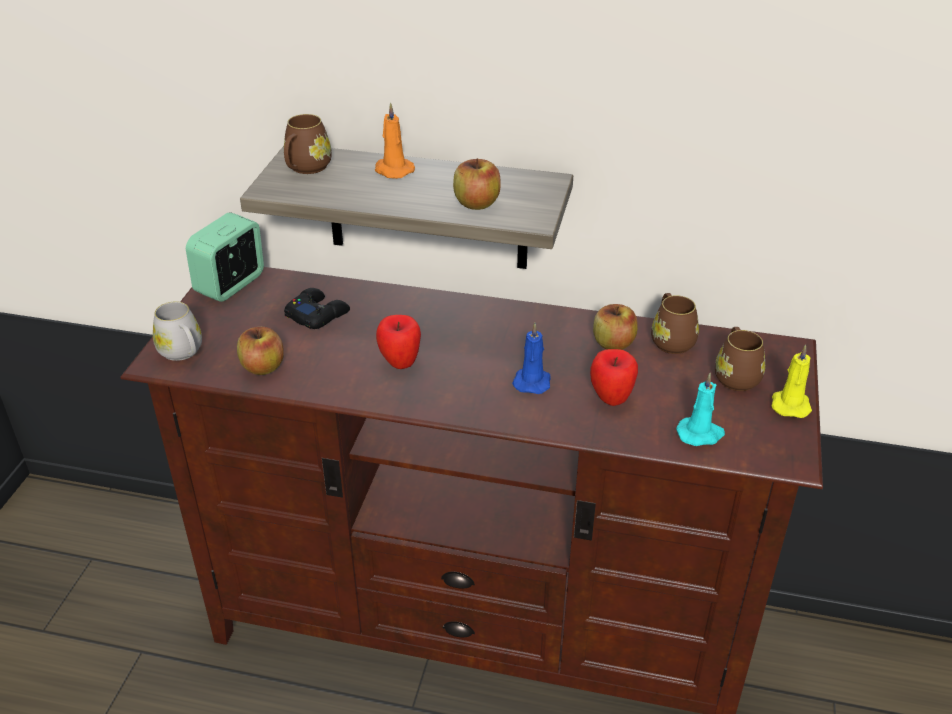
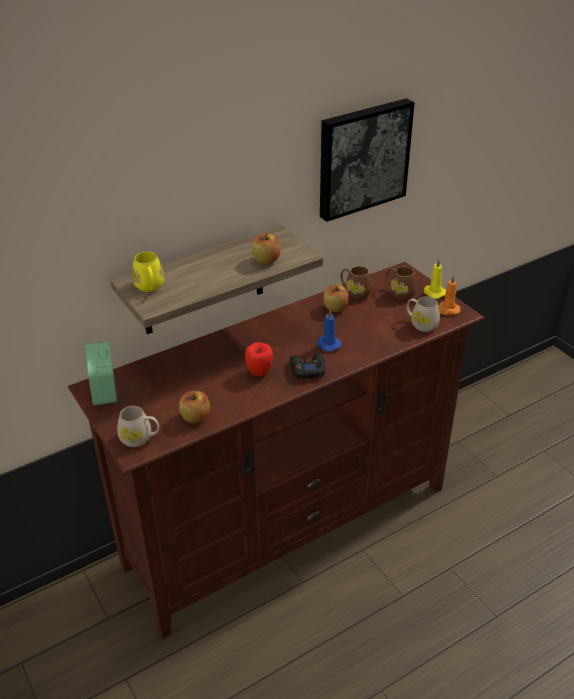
camera: 45 degrees left, 0 degrees up
brown mug [284,114,332,174] -> yellow mug [132,251,164,292]
black game controller [284,288,350,329] -> black game controller moved to [290,353,325,379]
orange candle [375,102,415,179] -> orange candle moved to [438,275,461,315]
apple [590,349,638,406] -> none
turquoise candle [676,373,725,446] -> white mug [407,297,440,332]
none -> picture [320,98,415,222]

